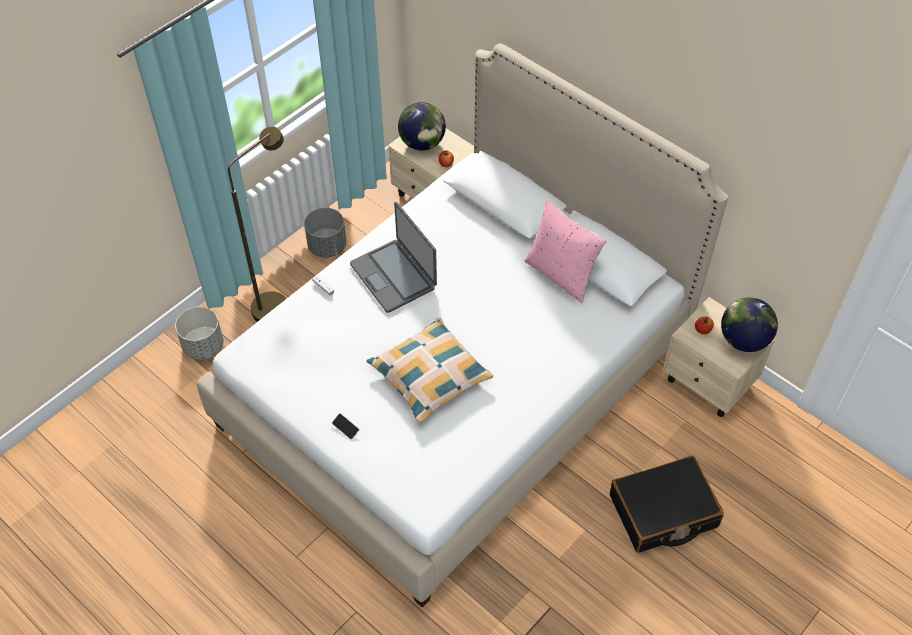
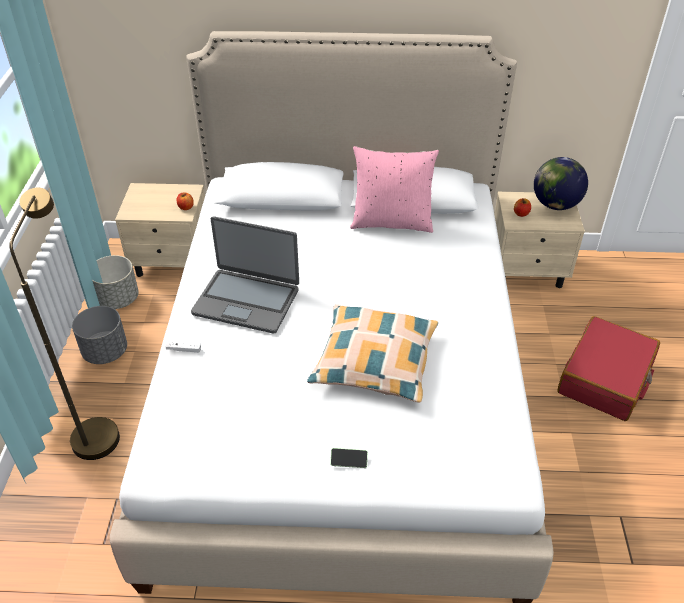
camera: 40 degrees left, 10 degrees down
grey planter [175,307,224,360] -> grey planter moved to [92,255,139,309]
globe [398,102,446,151] -> none
black suitcase [610,456,724,553] -> red suitcase [557,316,660,421]

